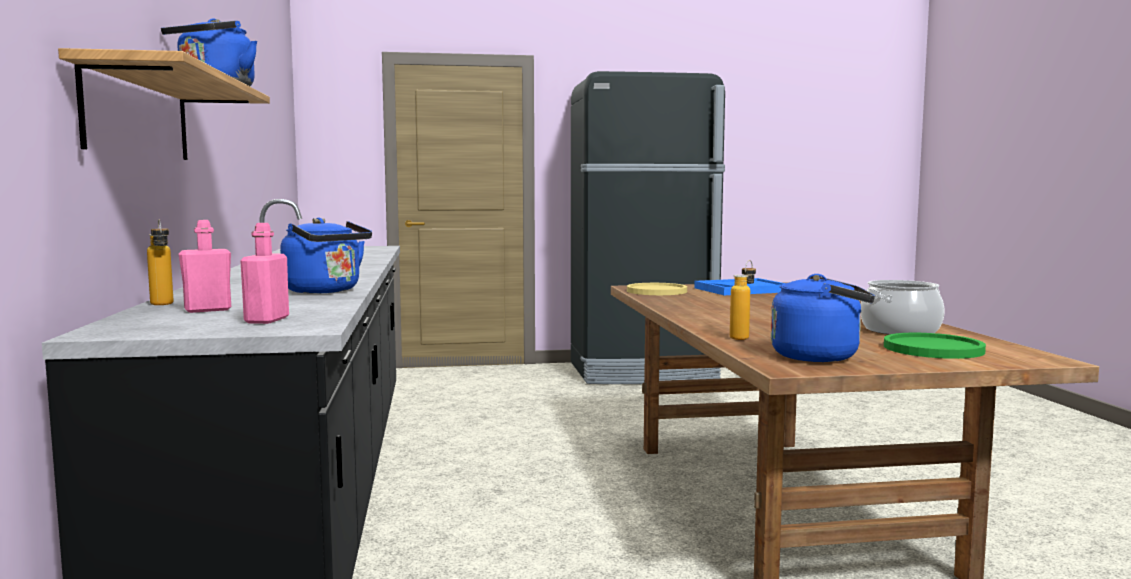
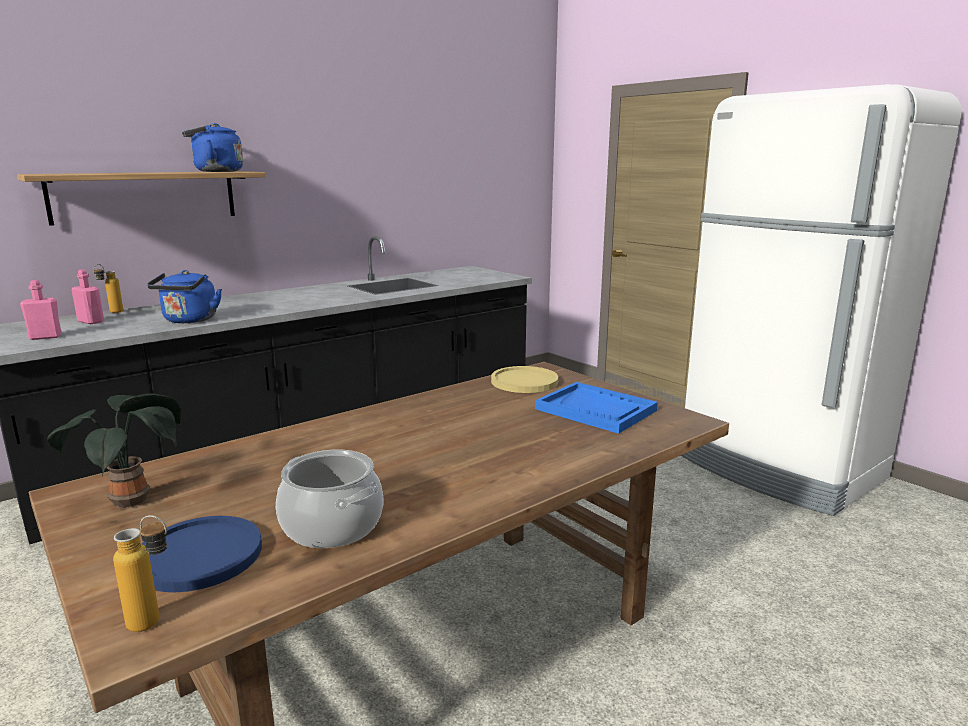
camera: 60 degrees right, 10 degrees up
black fridge [571,71,725,384] -> white fridge [681,84,961,516]
bottle [730,260,756,340] -> bottle moved to [113,515,167,632]
blue kettle [771,274,875,362] -> potted plant [47,393,181,508]
green plate [884,333,986,359] -> blue plate [142,516,262,592]

